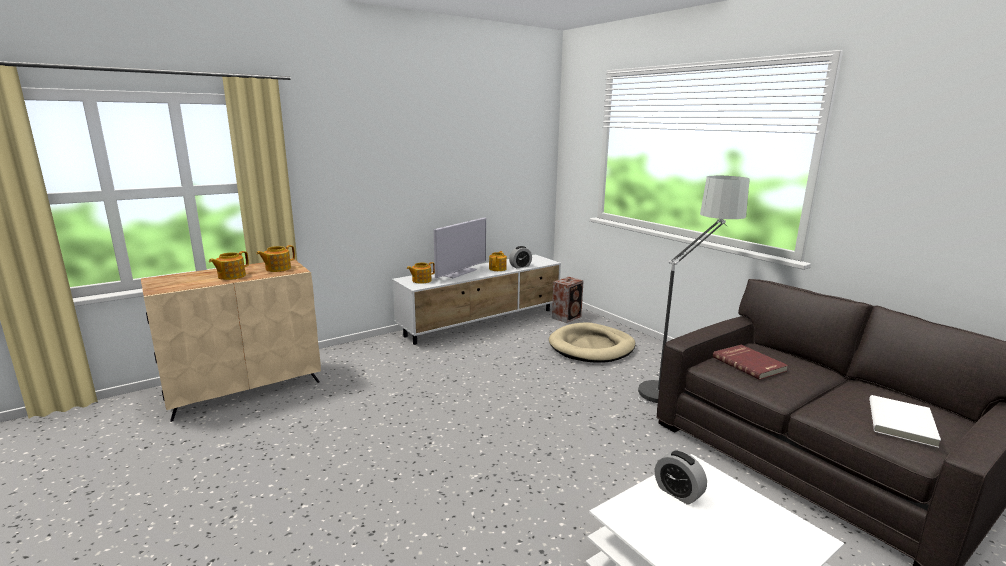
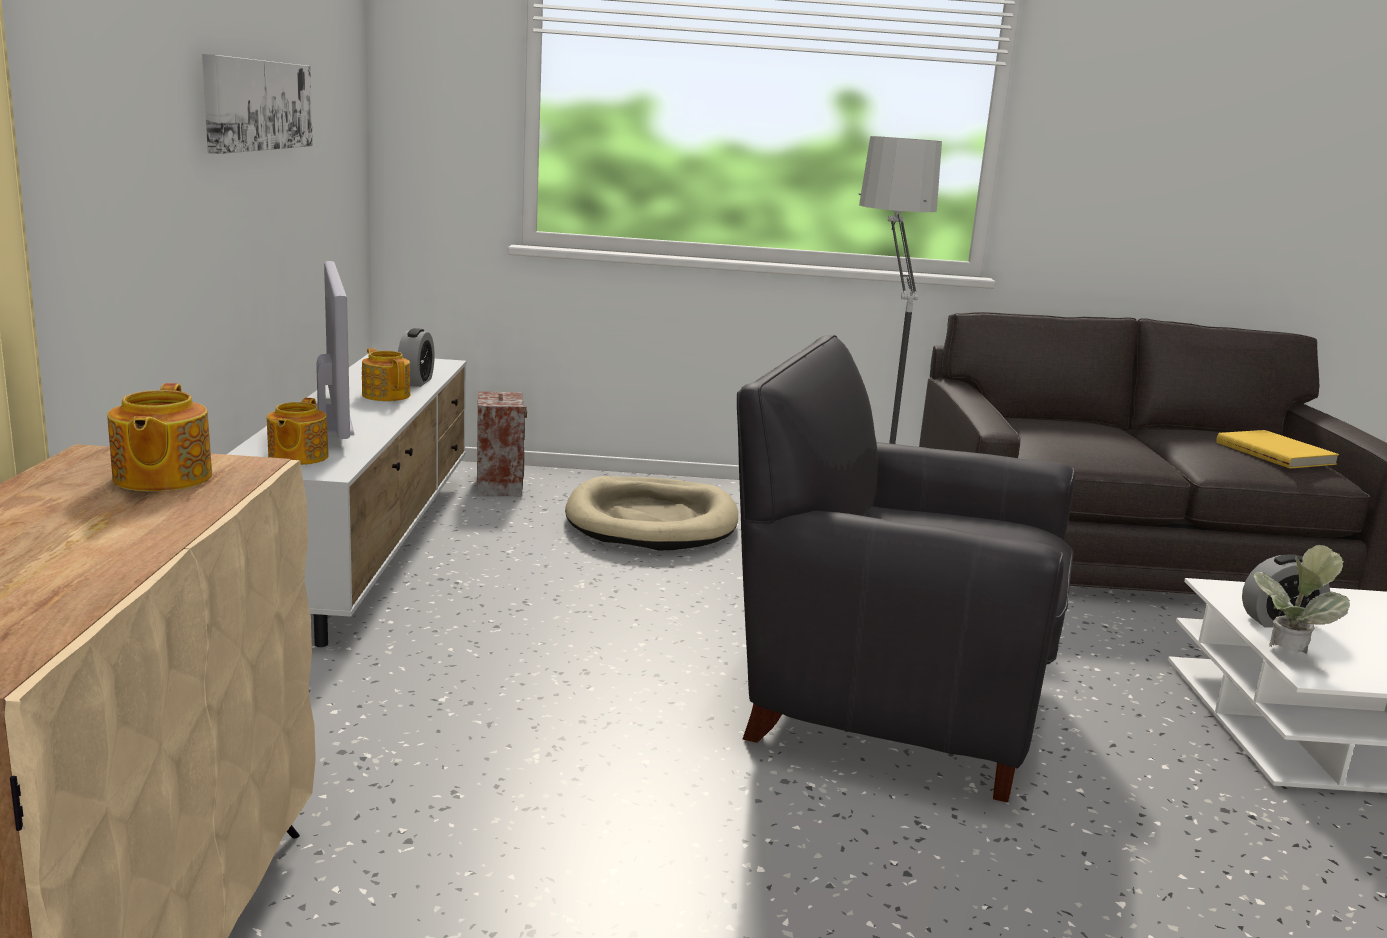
camera: 55 degrees left, 0 degrees up
teapot [209,251,249,280] -> none
red book [713,345,788,380] -> none
white book [869,395,941,448] -> yellow book [1216,430,1339,469]
none -> picture [202,54,313,154]
none -> black armchair [737,335,1075,802]
none -> potted plant [1252,545,1350,654]

